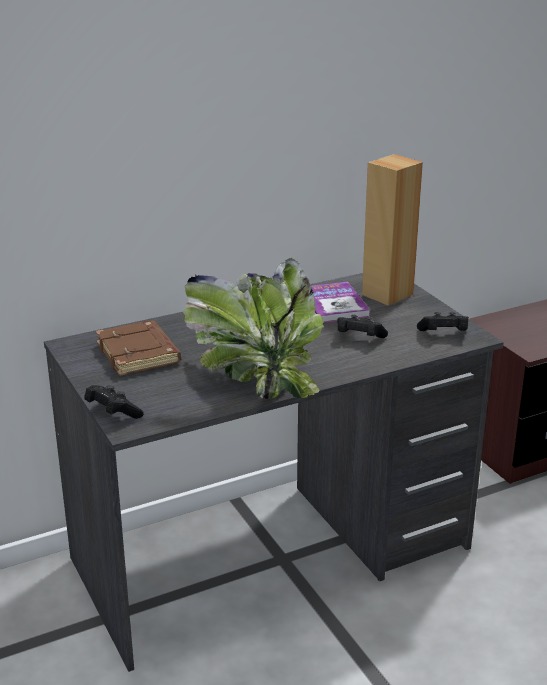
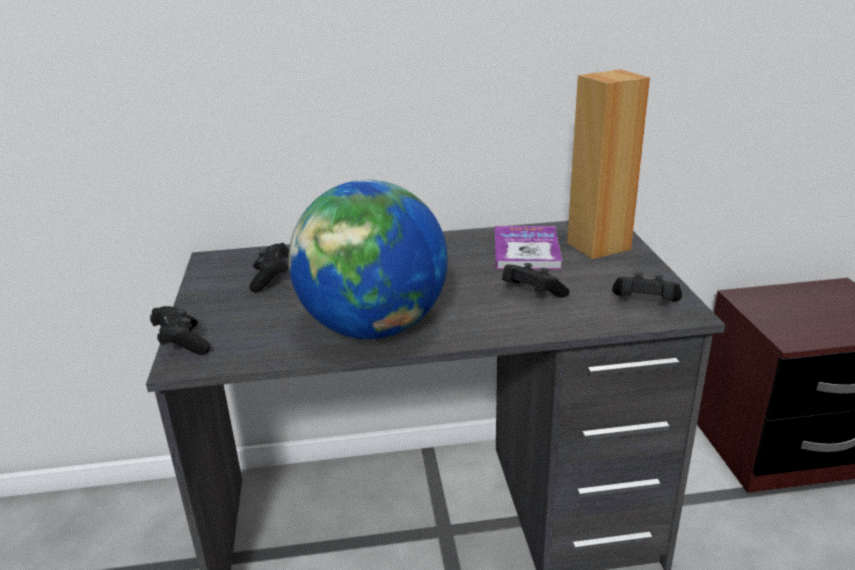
camera: 20 degrees right, 0 degrees up
brown book [96,320,181,376] -> black game controller [249,243,289,292]
potted plant [183,258,324,399] -> globe [288,180,448,339]

